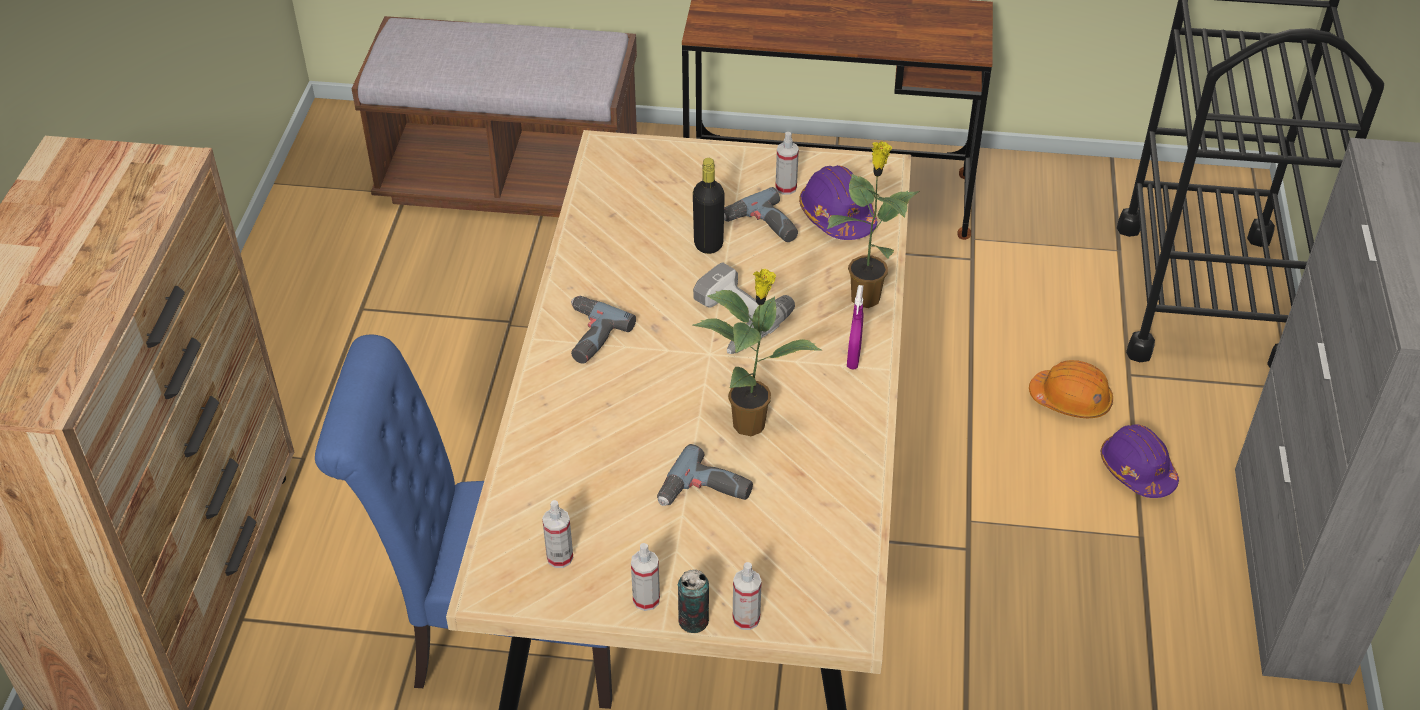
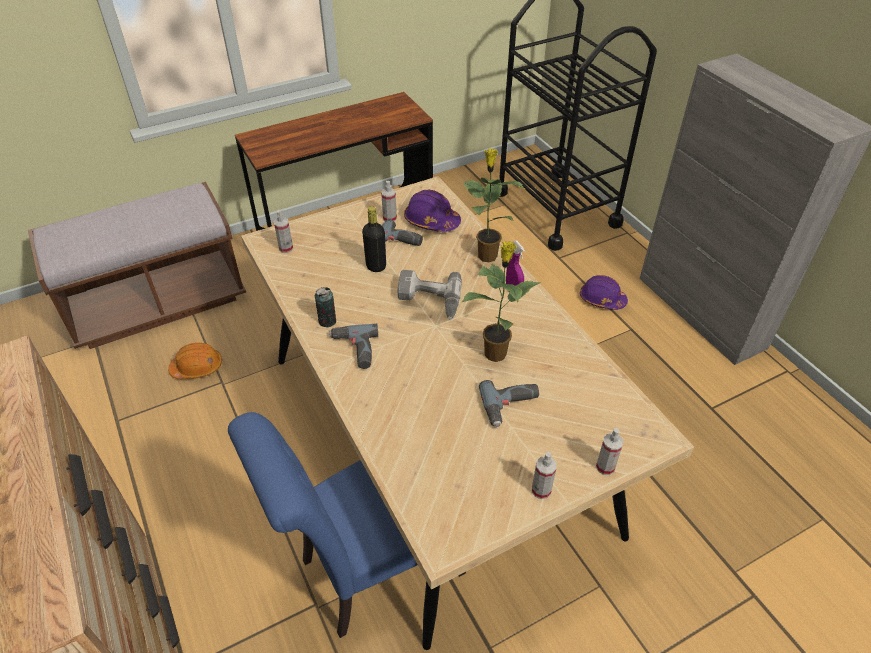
camera: 35 degrees left, 0 degrees up
spray bottle [542,500,573,568] -> spray bottle moved to [274,210,293,253]
can [678,569,709,633] -> can moved to [315,287,336,327]
orange hard hat [1029,360,1113,418] -> orange hard hat moved to [168,343,222,379]

